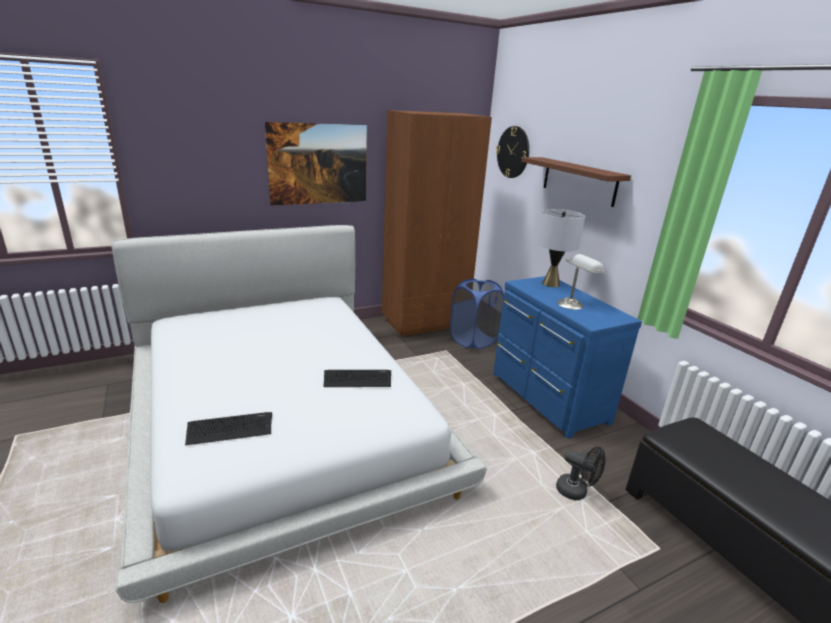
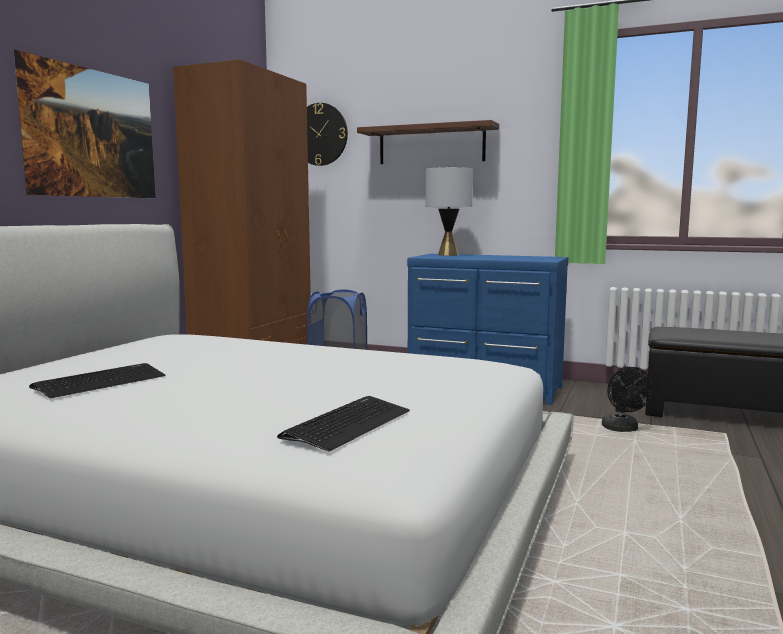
camera: 40 degrees left, 15 degrees down
keyboard [323,370,391,387] -> keyboard moved to [29,363,165,398]
black fan [556,447,606,500] -> black fan turned 90 degrees clockwise [602,367,653,432]
white table lamp [557,254,604,310] -> none

